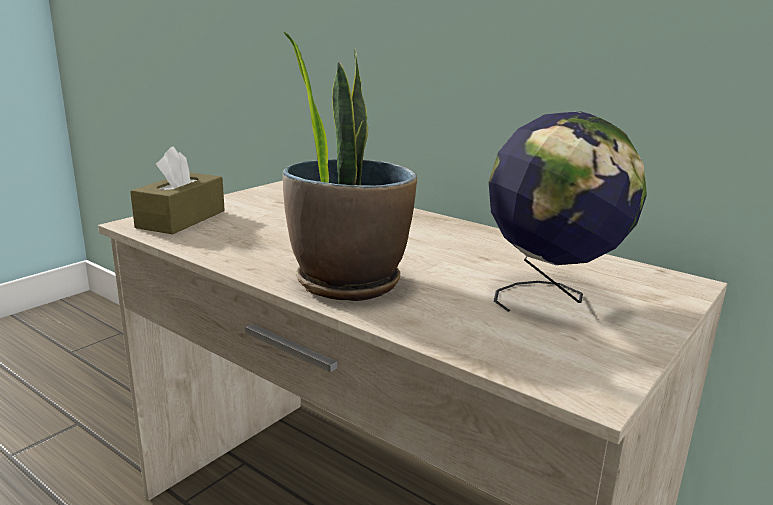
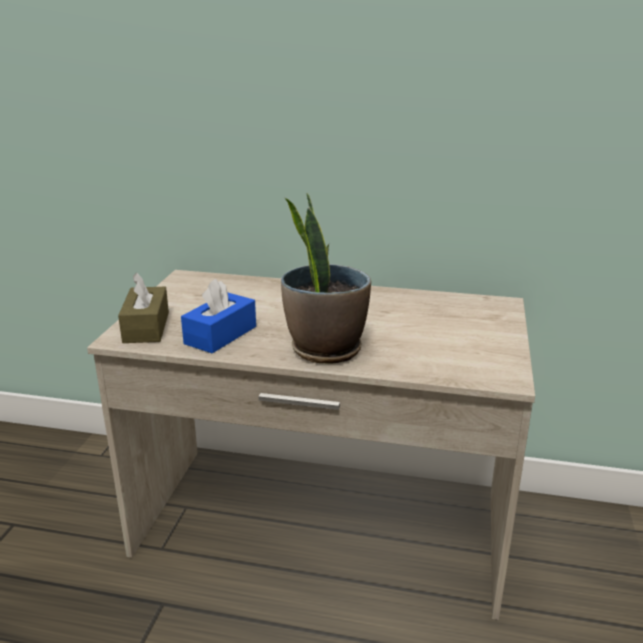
camera: 25 degrees left, 5 degrees up
globe [489,111,647,312] -> none
none -> blue tissue box [181,279,256,353]

